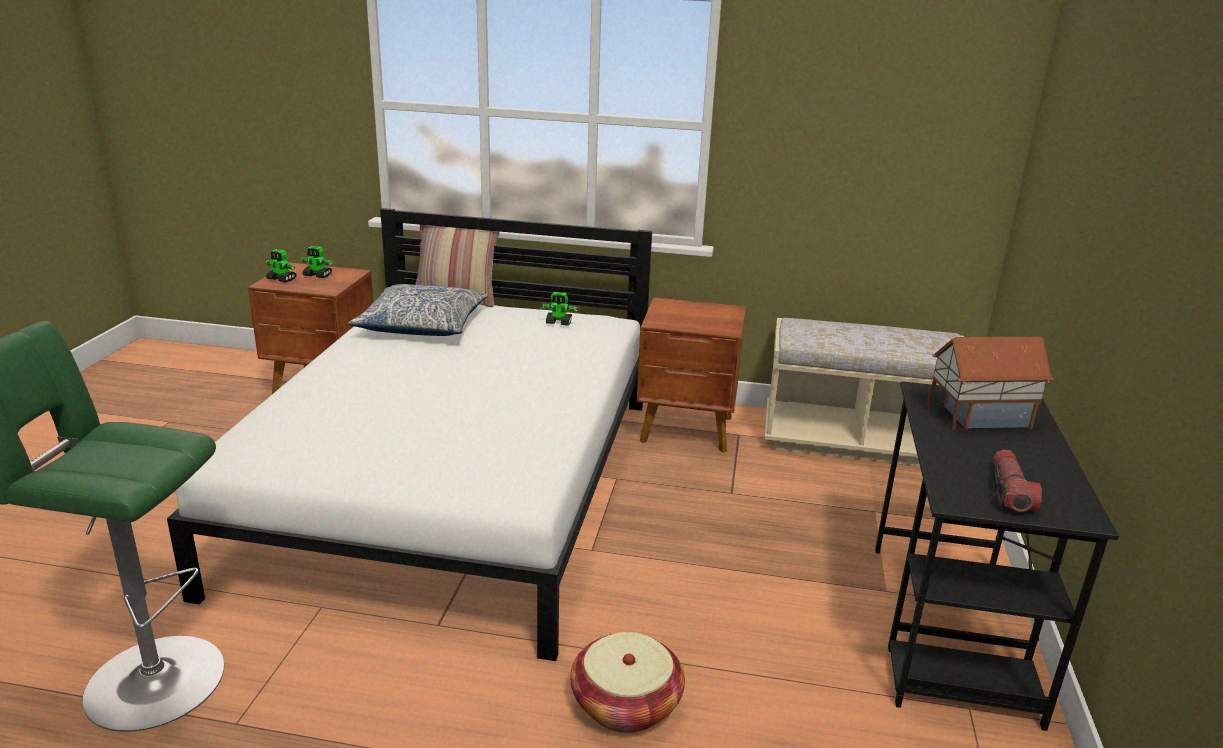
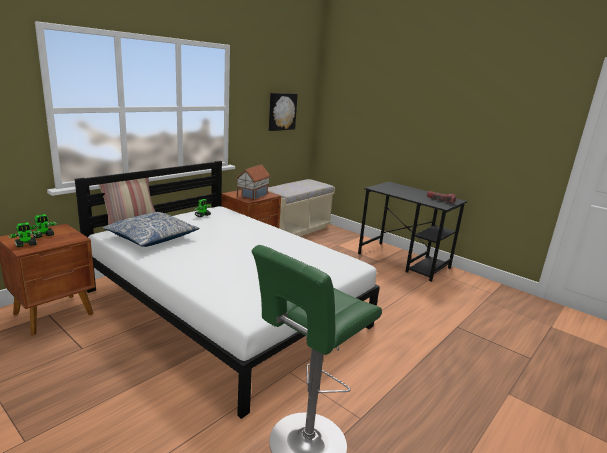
camera: 60 degrees left, 5 degrees down
basket [570,632,685,733] -> none
toy house [927,337,1053,430] -> toy house moved to [236,164,271,200]
none -> picture [269,93,298,131]

